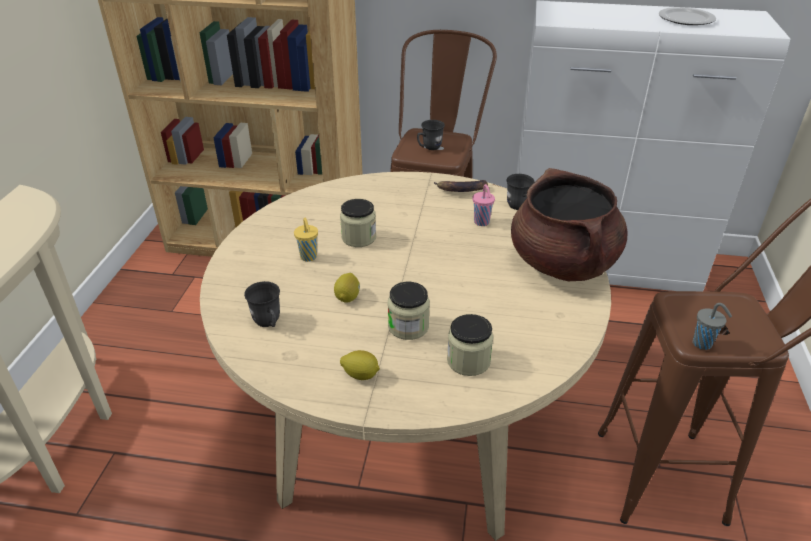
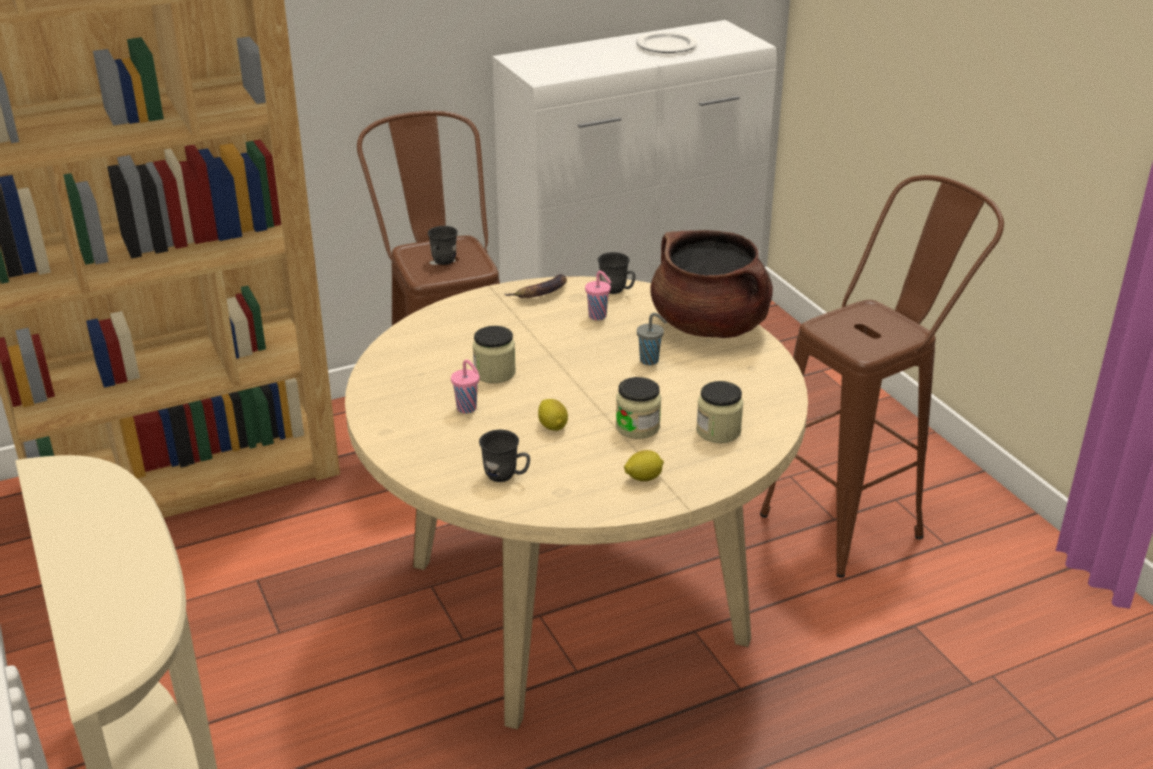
camera: 35 degrees left, 5 degrees down
yellow cup [294,218,318,262] -> pink cup [451,359,480,413]
grey cup [693,303,732,350] -> grey cup moved to [637,313,667,365]

